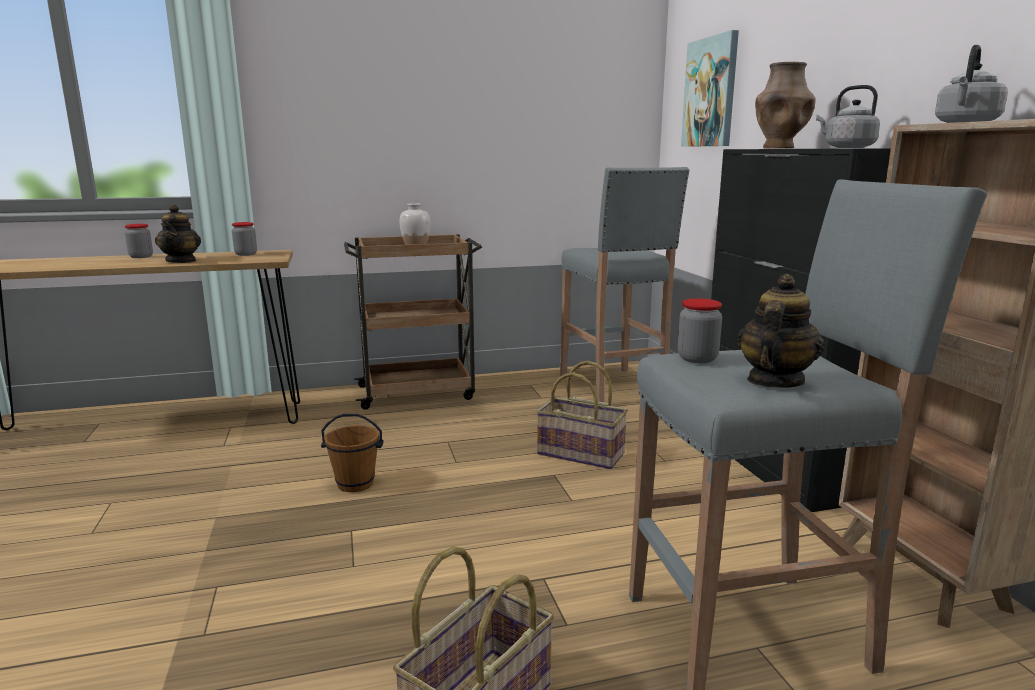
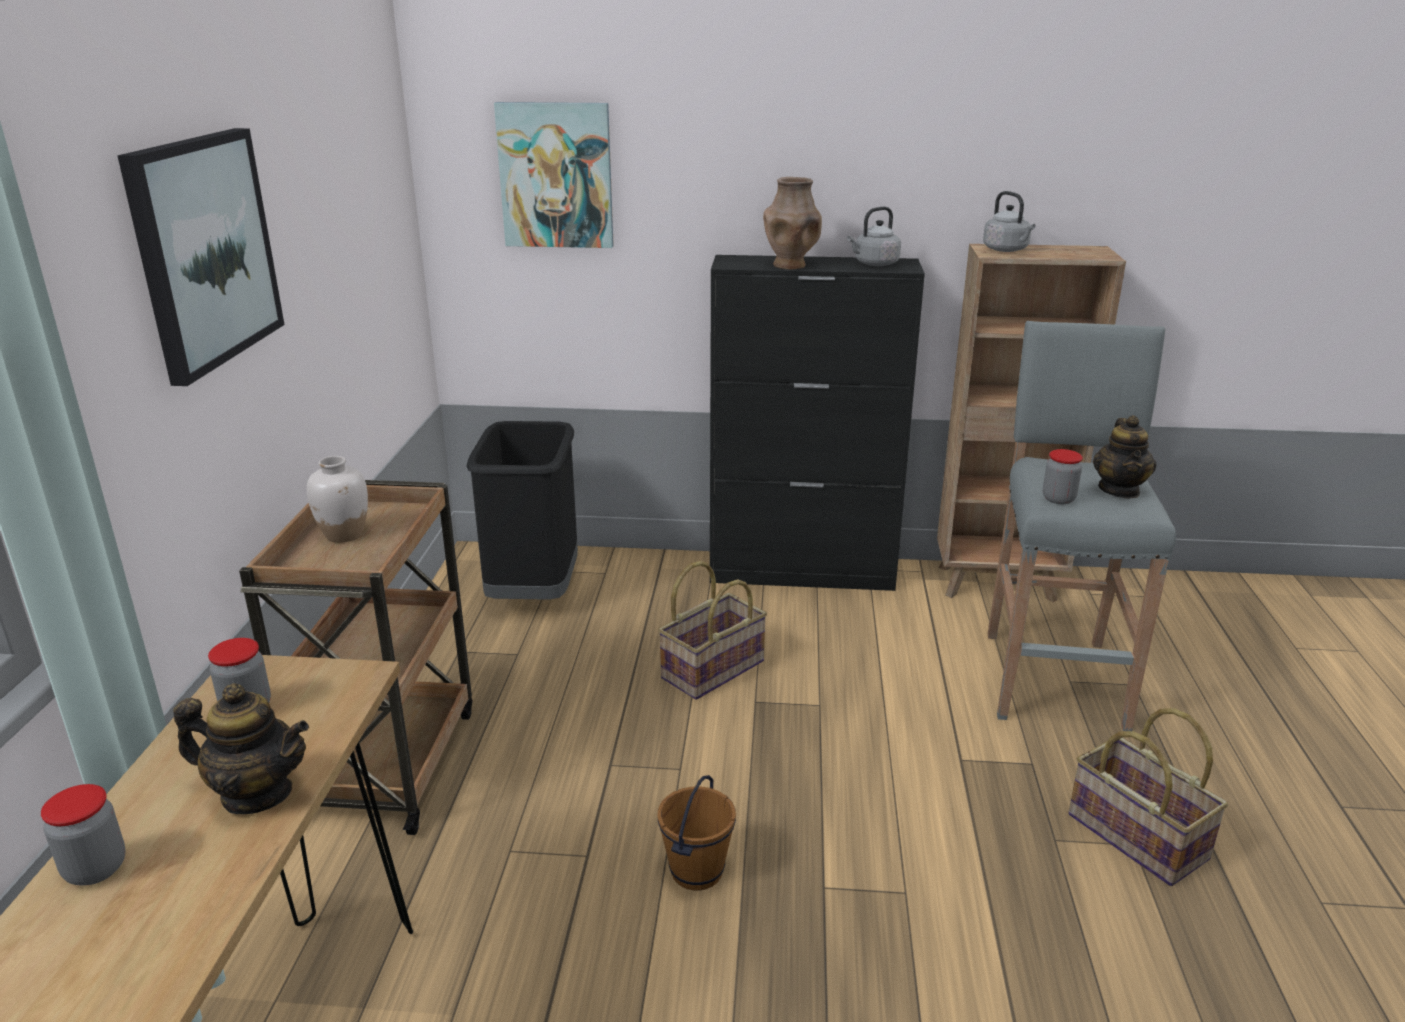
camera: 70 degrees left, 10 degrees up
grey stool [560,167,690,402] -> black trash can [467,421,578,600]
teapot [738,274,825,388] -> teapot turned 135 degrees counterclockwise [1093,415,1157,498]
none -> picture [117,128,284,386]

